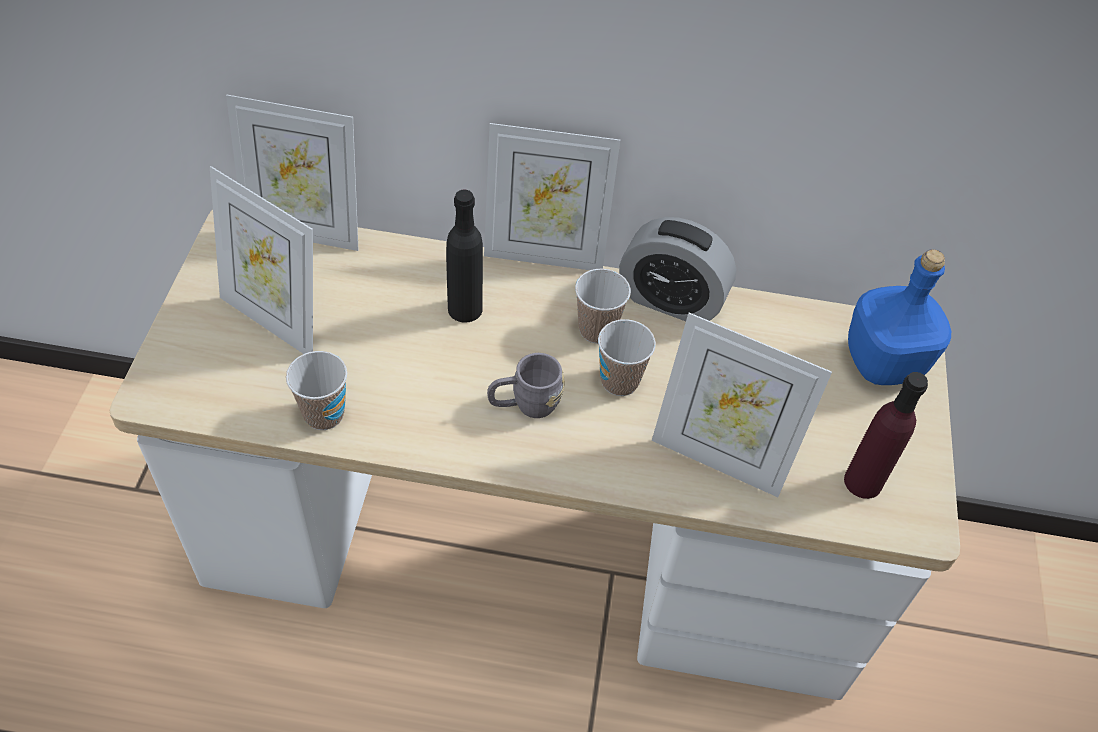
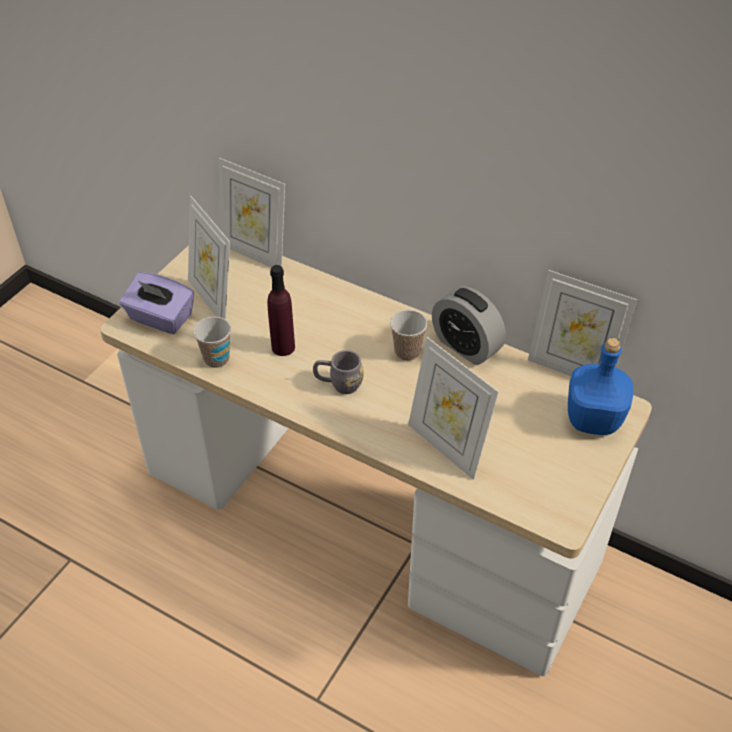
camera: 25 degrees right, 5 degrees down
black bottle [446,190,483,323] -> none
picture frame [484,123,620,270] -> picture frame moved to [528,270,637,376]
cup [598,319,656,396] -> none
purple bottle [844,372,928,499] -> purple bottle moved to [267,265,295,356]
none -> purple tissue box [119,272,194,334]

